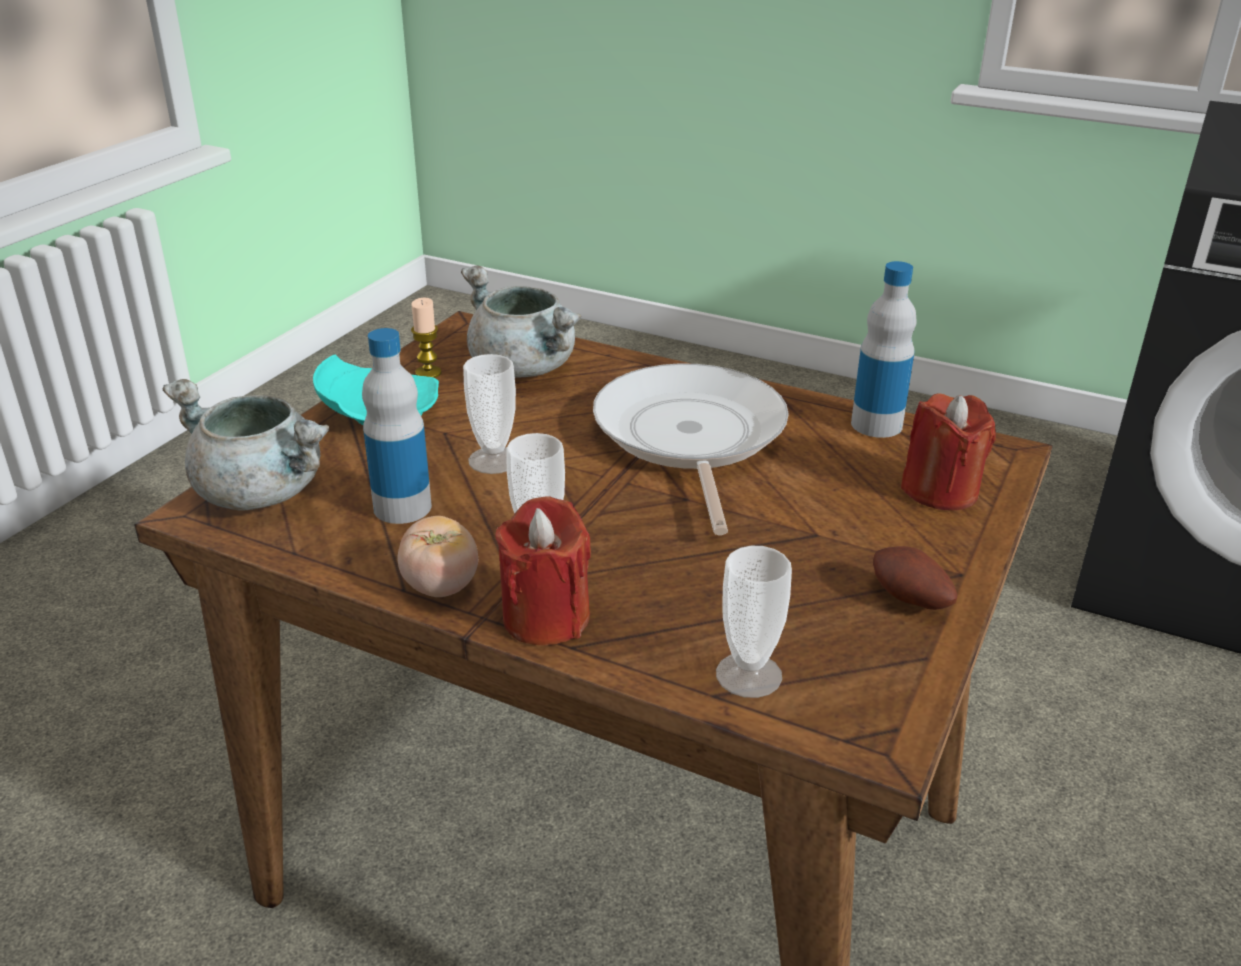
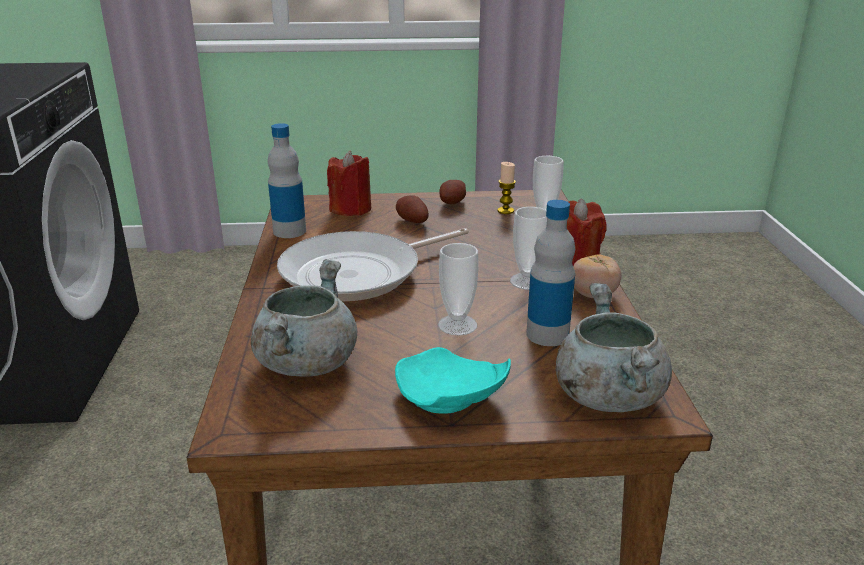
camera: 120 degrees left, 5 degrees down
candle [411,298,441,378] -> candle moved to [497,162,516,214]
none -> potato [396,195,429,223]

